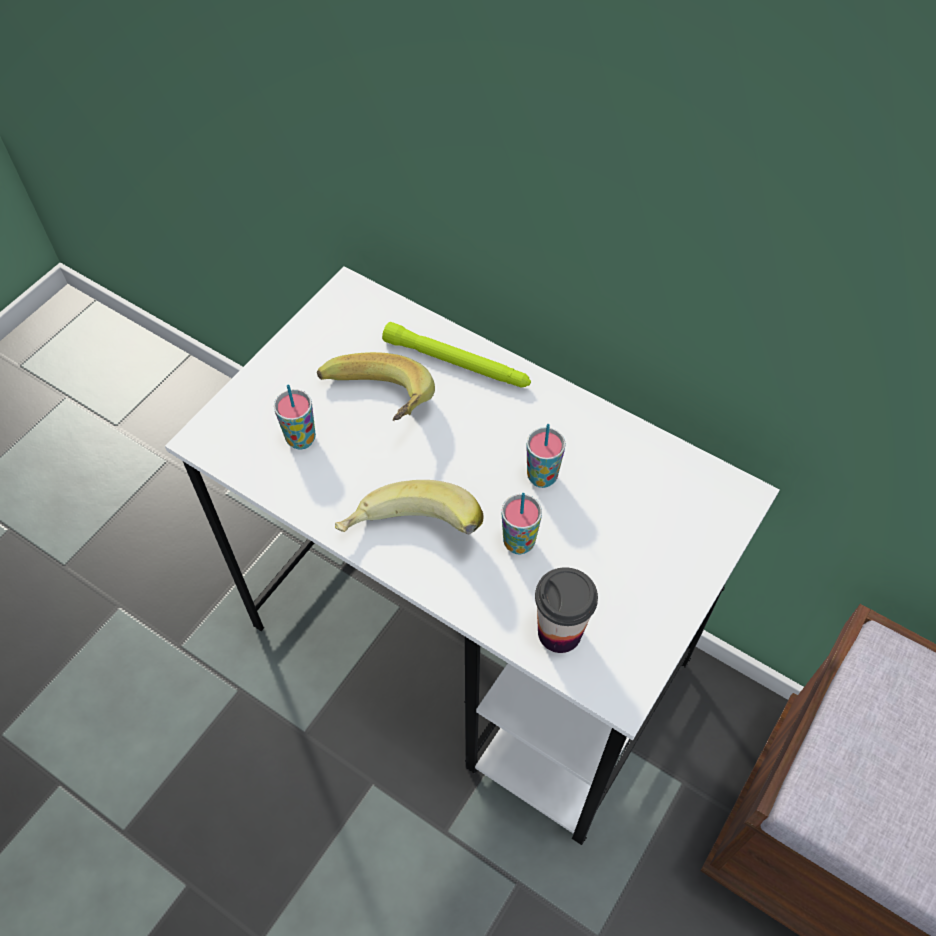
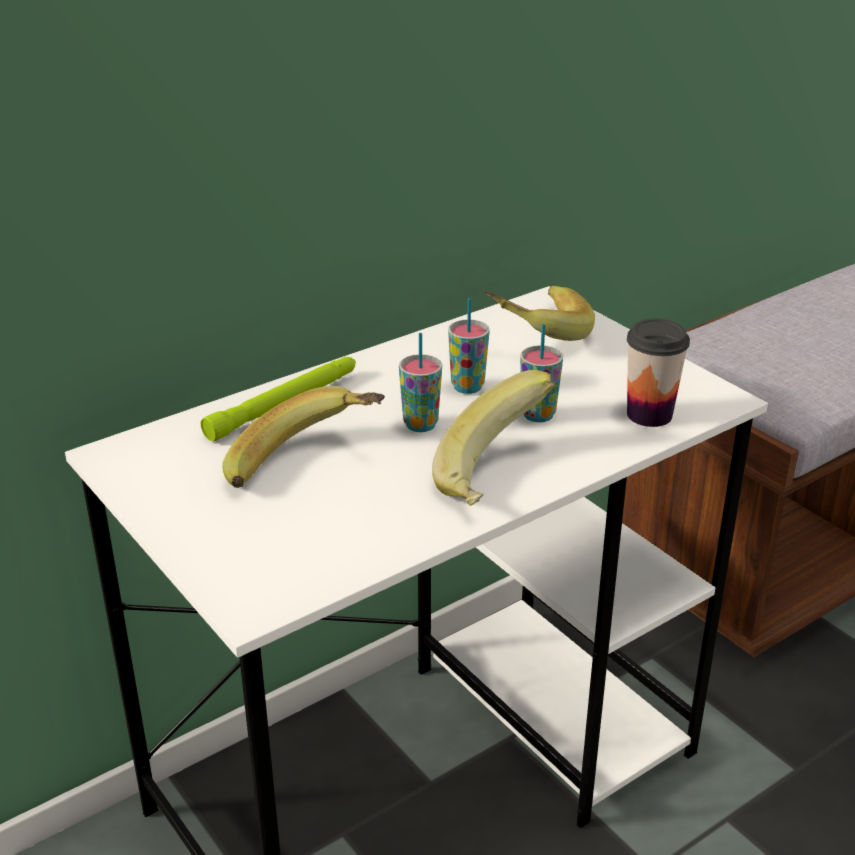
camera: 70 degrees left, 25 degrees down
cup [274,384,316,450] -> cup moved to [399,333,442,432]
none -> banana [484,285,595,341]

